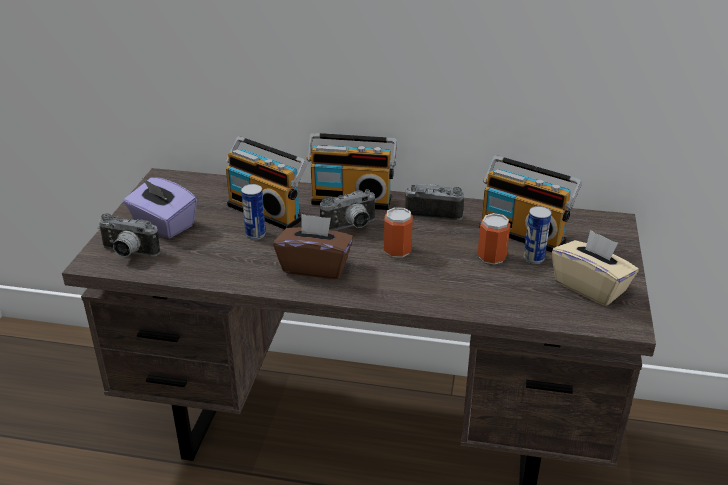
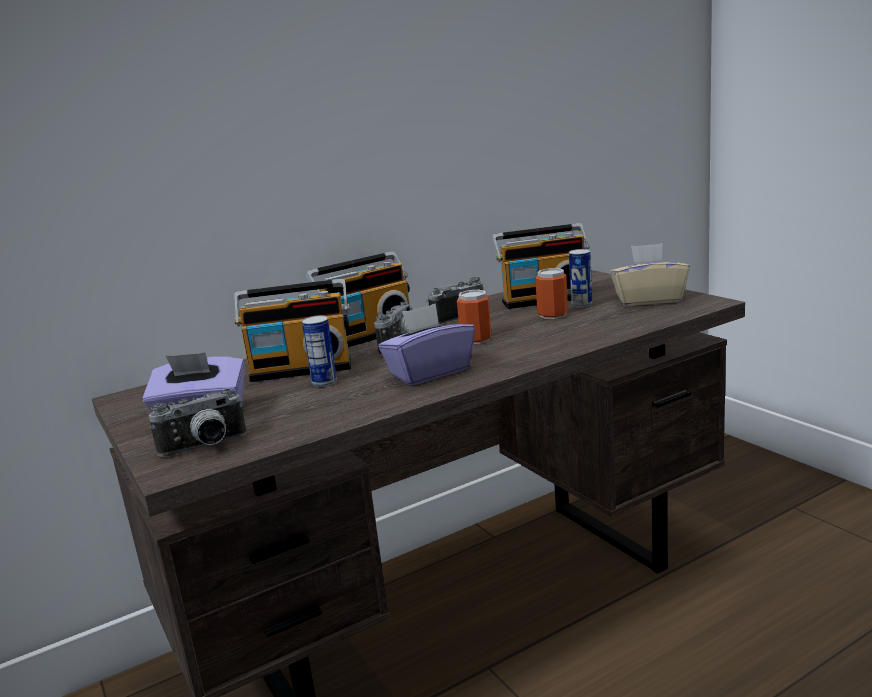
camera: 40 degrees left, 15 degrees down
brown tissue box [273,214,354,279] -> purple tissue box [378,303,475,386]

